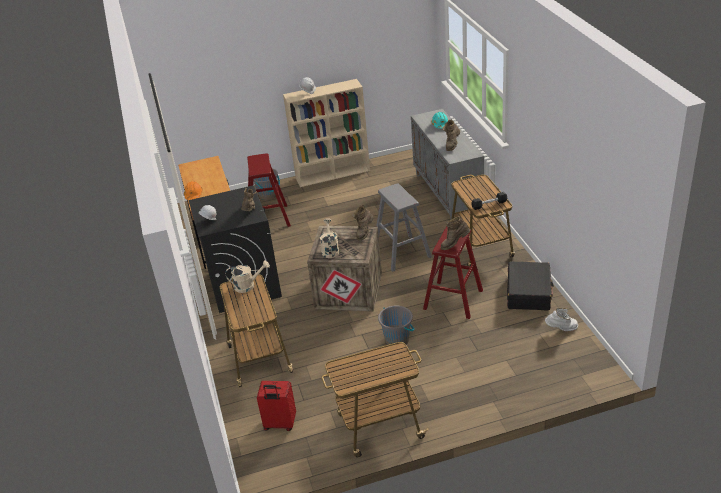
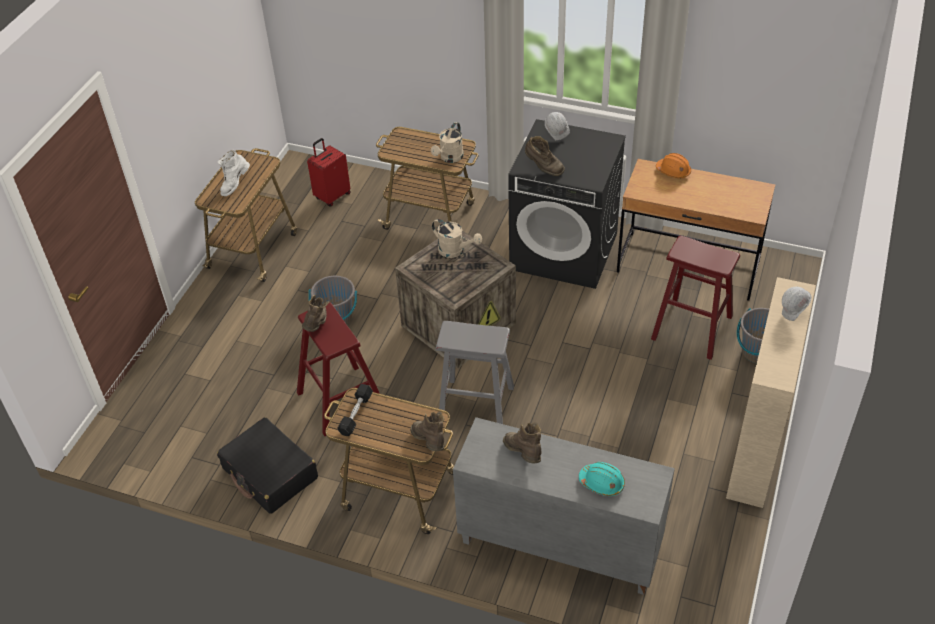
camera: 125 degrees right, 10 degrees up
brown boot [352,205,374,240] -> brown boot moved to [410,412,444,451]
white boot [545,308,578,331] -> white boot moved to [218,150,250,196]

